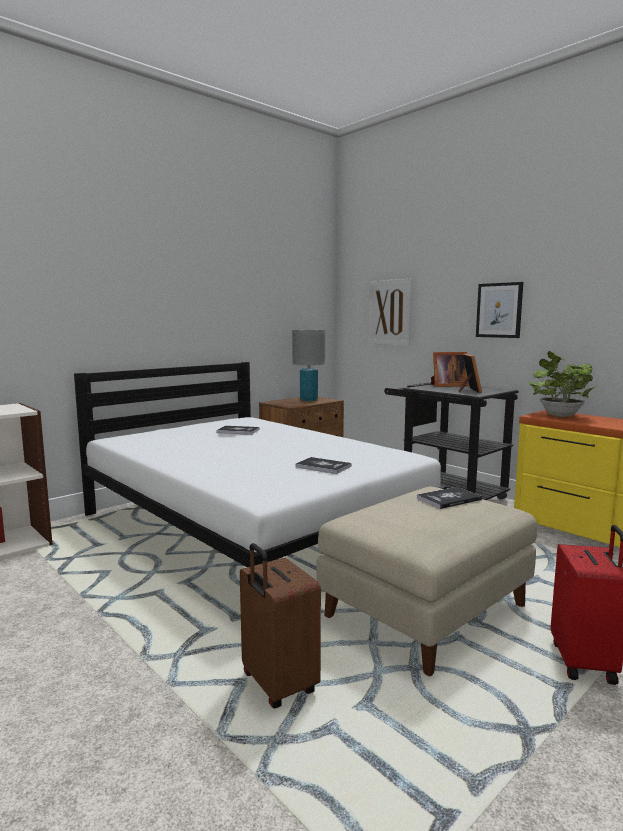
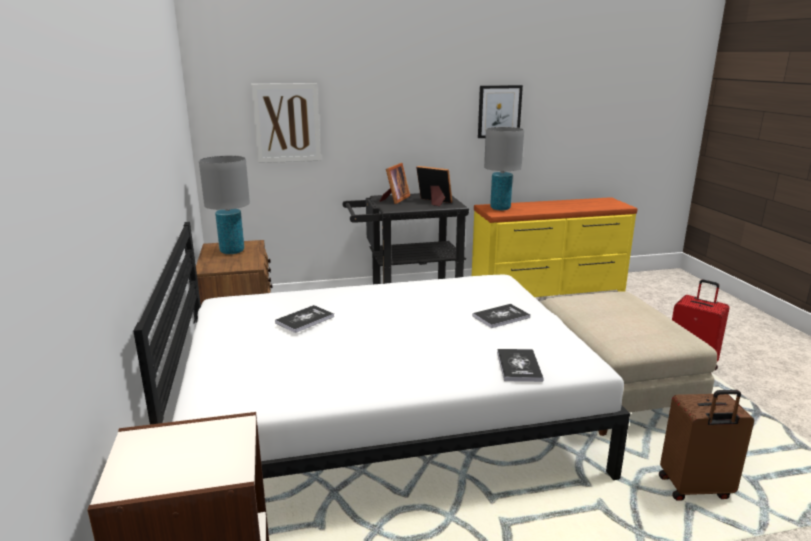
camera: 60 degrees left, 10 degrees up
book [417,487,482,509] -> book moved to [497,349,544,382]
picture [476,282,523,338] -> picture moved to [478,85,523,138]
potted plant [529,351,596,417] -> grey table lamp [484,127,524,210]

